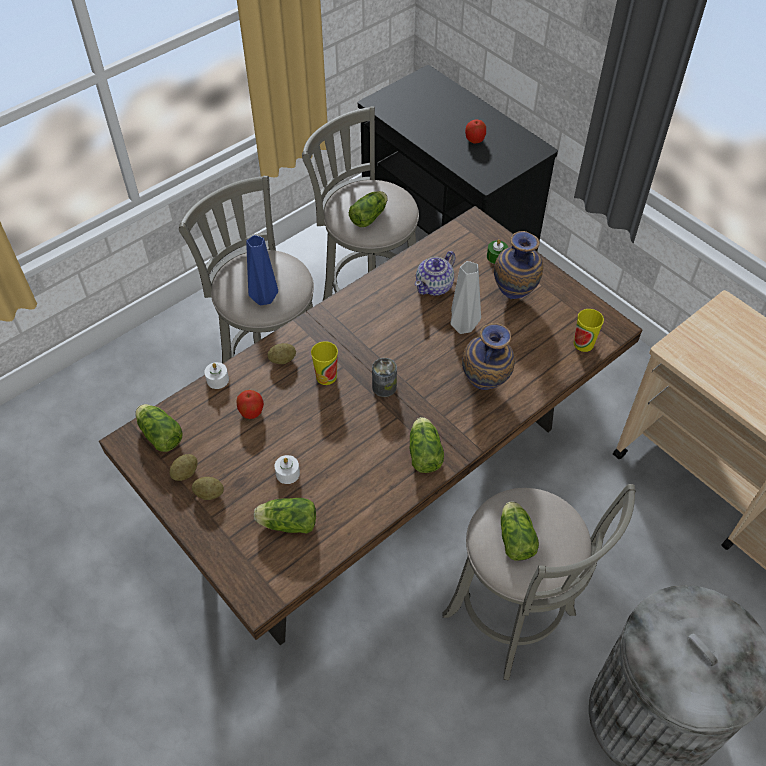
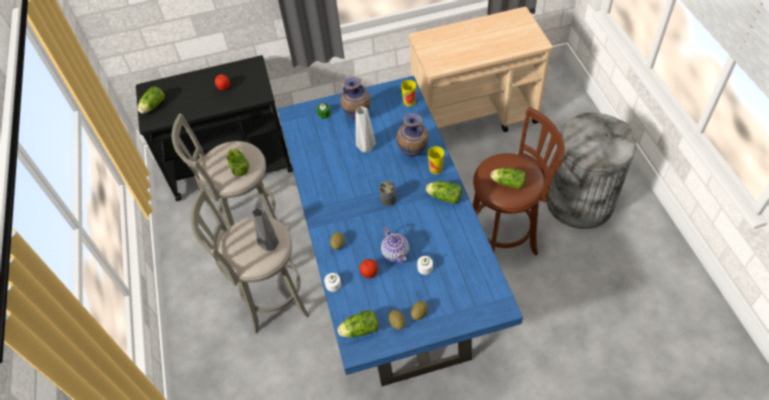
camera: 60 degrees left, 0 degrees up
brown dining table [99,206,643,645] -> blue dining table [277,76,523,386]
blue vase [246,235,278,305] -> grey vase [252,207,279,251]
lettuce [254,498,316,534] -> lettuce moved to [138,86,165,114]
cup [311,341,338,385] -> cup moved to [428,146,444,174]
teapot [415,251,455,296] -> teapot moved to [381,227,410,264]
grey stool [443,484,636,680] -> brown stool [473,106,565,255]

